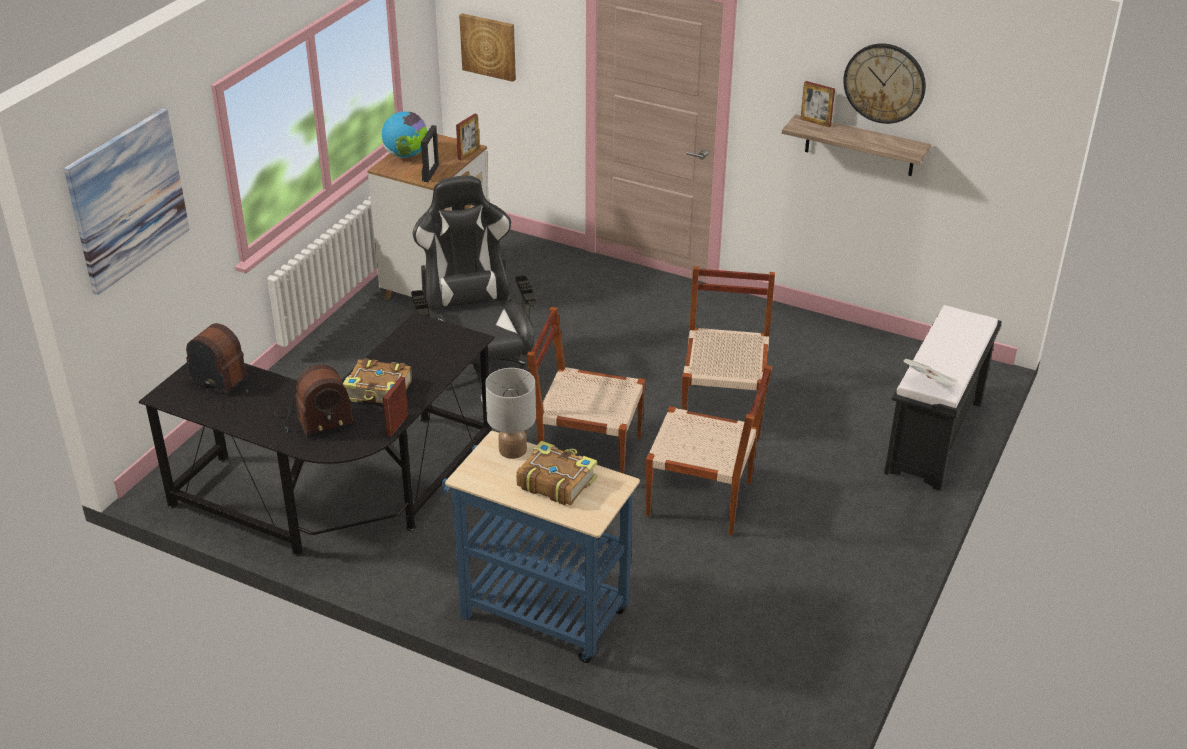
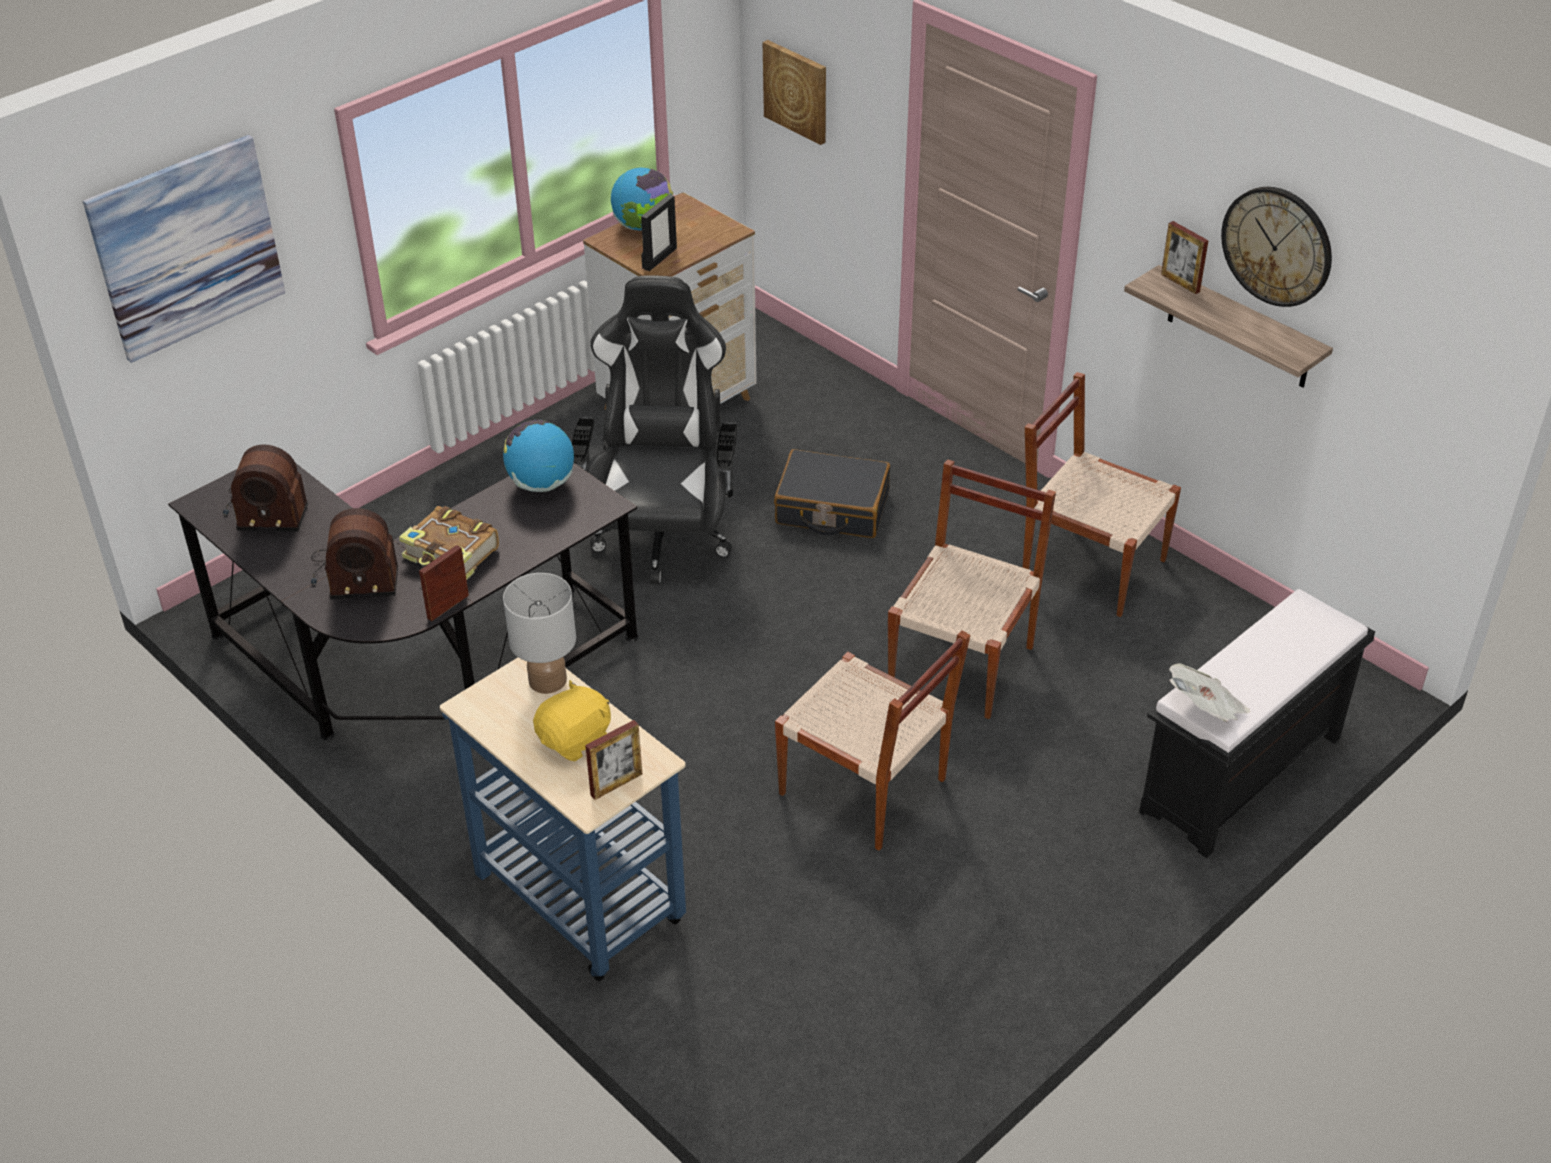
camera: 20 degrees right, 5 degrees up
radio [186,323,249,411] -> radio turned 135 degrees clockwise [223,445,308,531]
picture frame [456,114,480,161] -> picture frame moved to [585,720,642,800]
book [516,441,597,505] -> yellow plush toy [533,680,611,761]
chair [527,307,645,474] -> chair moved to [1022,372,1181,617]
none -> globe [503,420,574,492]
none -> black suitcase [774,449,890,538]

